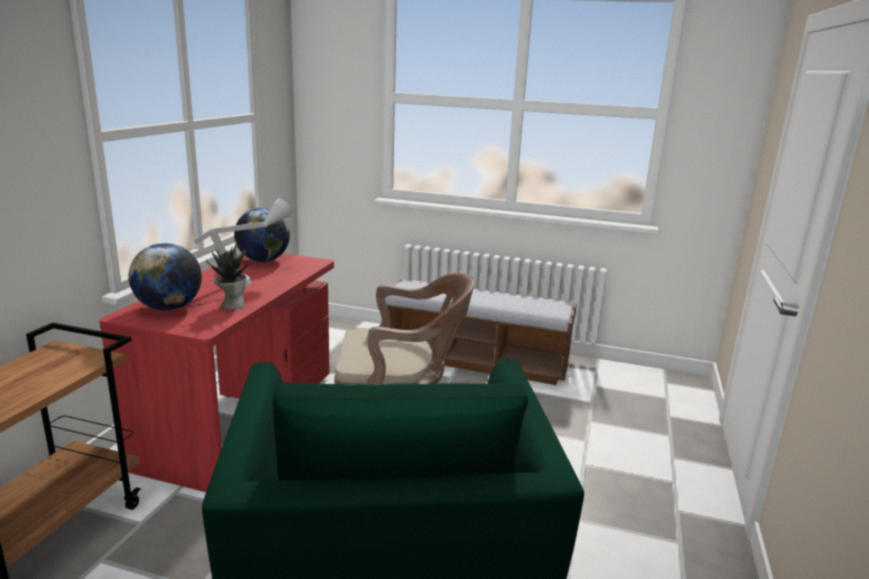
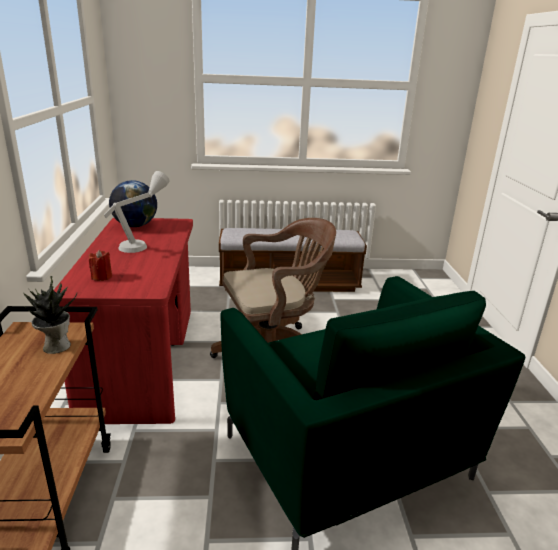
camera: 20 degrees left, 5 degrees up
globe [129,243,202,311] -> red candle [89,250,112,281]
potted plant [206,240,254,310] -> potted plant moved to [23,276,77,354]

